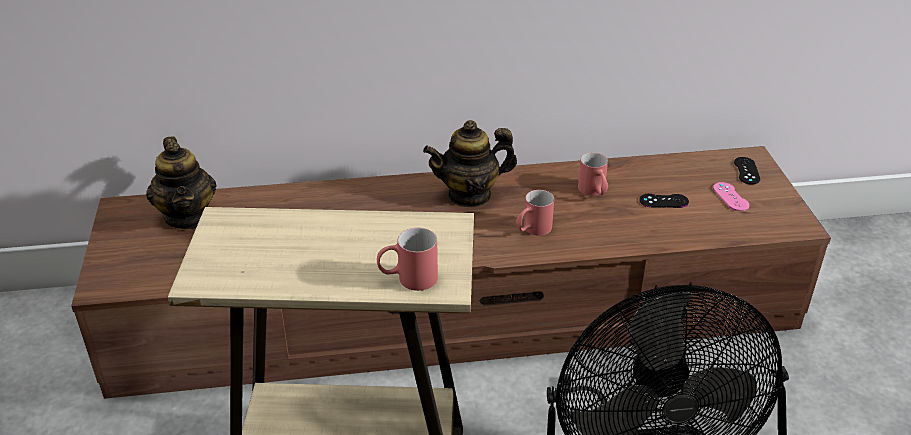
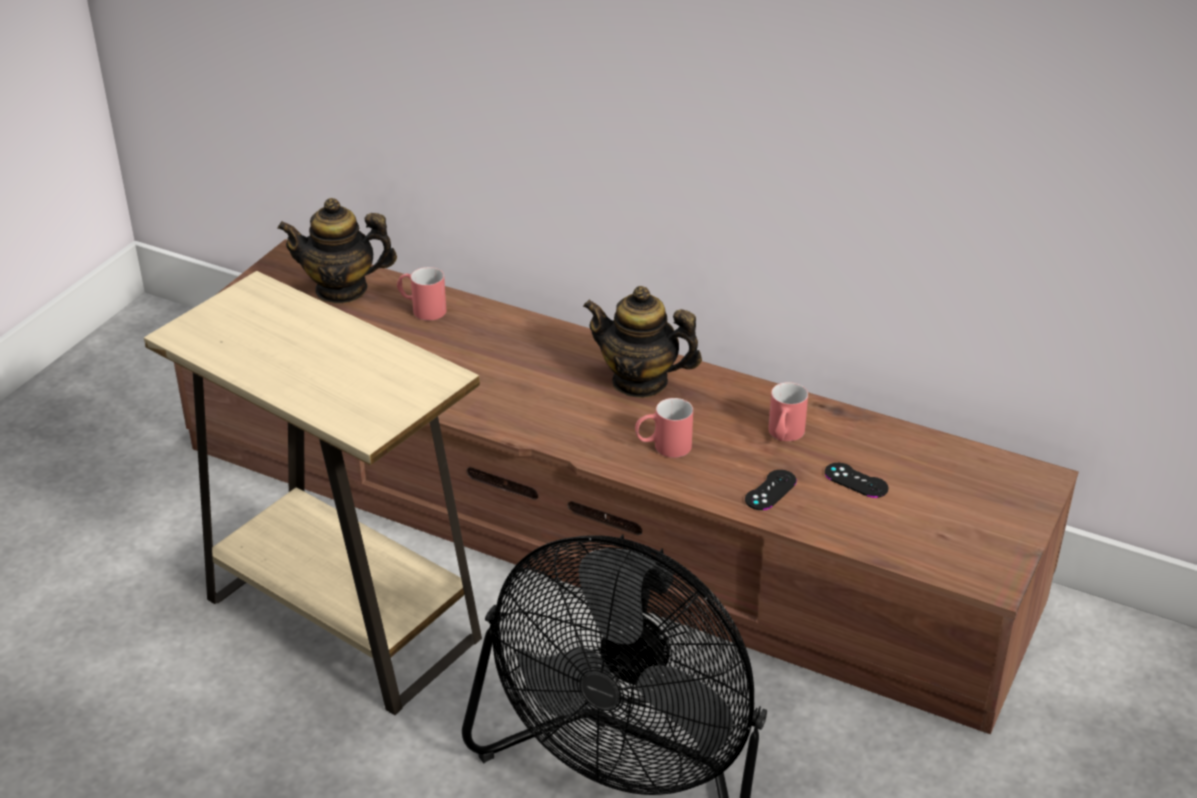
camera: 35 degrees right, 0 degrees up
teapot [146,136,216,229] -> teapot turned 75 degrees clockwise [277,198,397,303]
red mug [377,228,438,291] -> red mug moved to [397,267,446,321]
pink game controller [713,182,749,211] -> none
black game controller [734,157,760,185] -> black game controller moved to [745,470,797,510]

